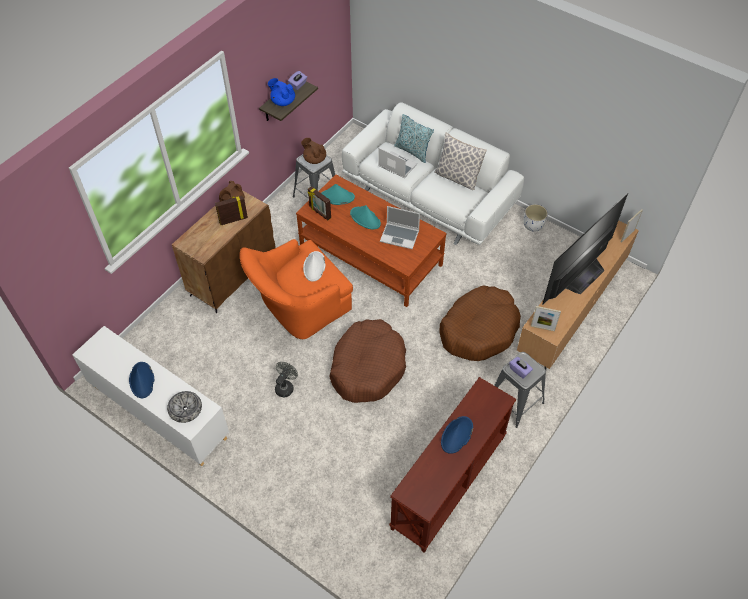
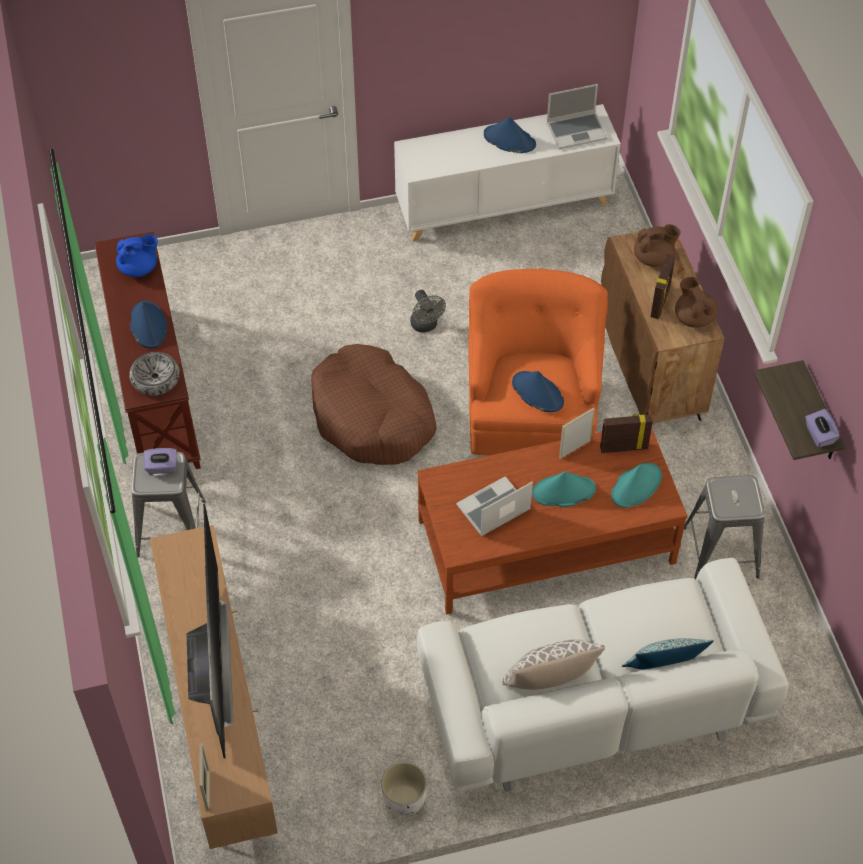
camera: 130 degrees right, 0 degrees up
bowl [167,391,202,423] -> bowl moved to [129,352,180,395]
blue teapot [268,78,295,106] -> blue teapot moved to [116,234,158,277]
brown teapot [301,138,326,164] -> brown teapot moved to [634,224,681,267]
white hat [303,251,326,282] -> blue hat [512,371,564,412]
laptop [378,148,417,178] -> laptop moved to [546,84,607,149]
brown dog bed [439,286,521,361] -> none
picture frame [531,306,561,331] -> picture frame moved to [559,408,595,459]

